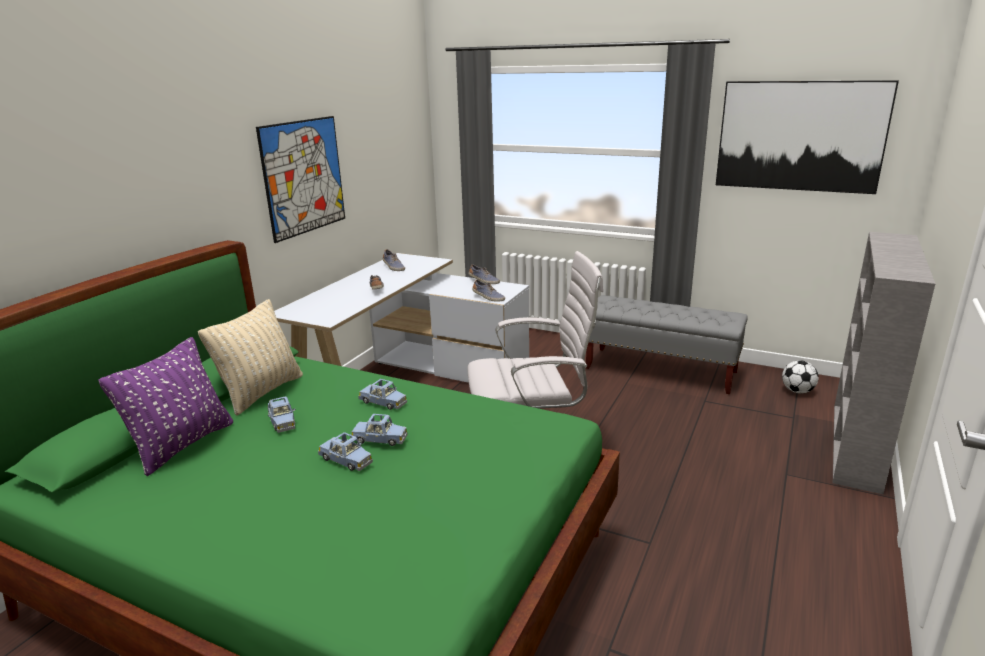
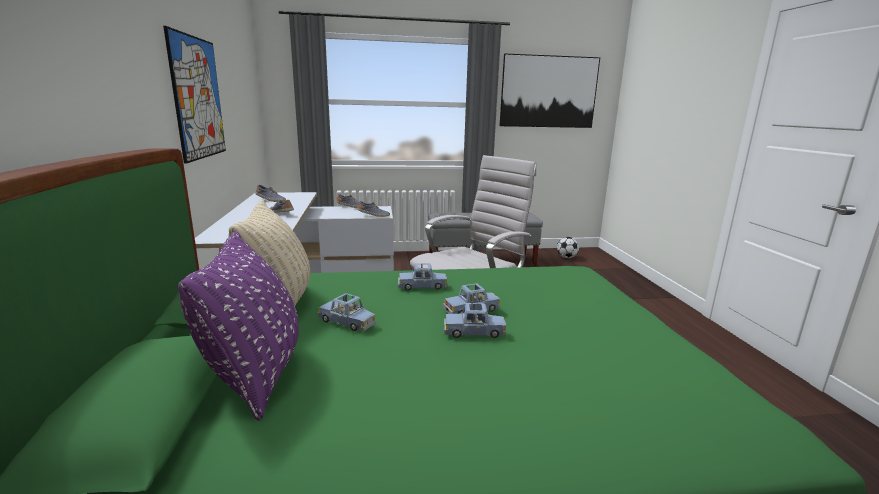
camera: 35 degrees left, 5 degrees down
grey bookcase [833,232,935,494] -> none

